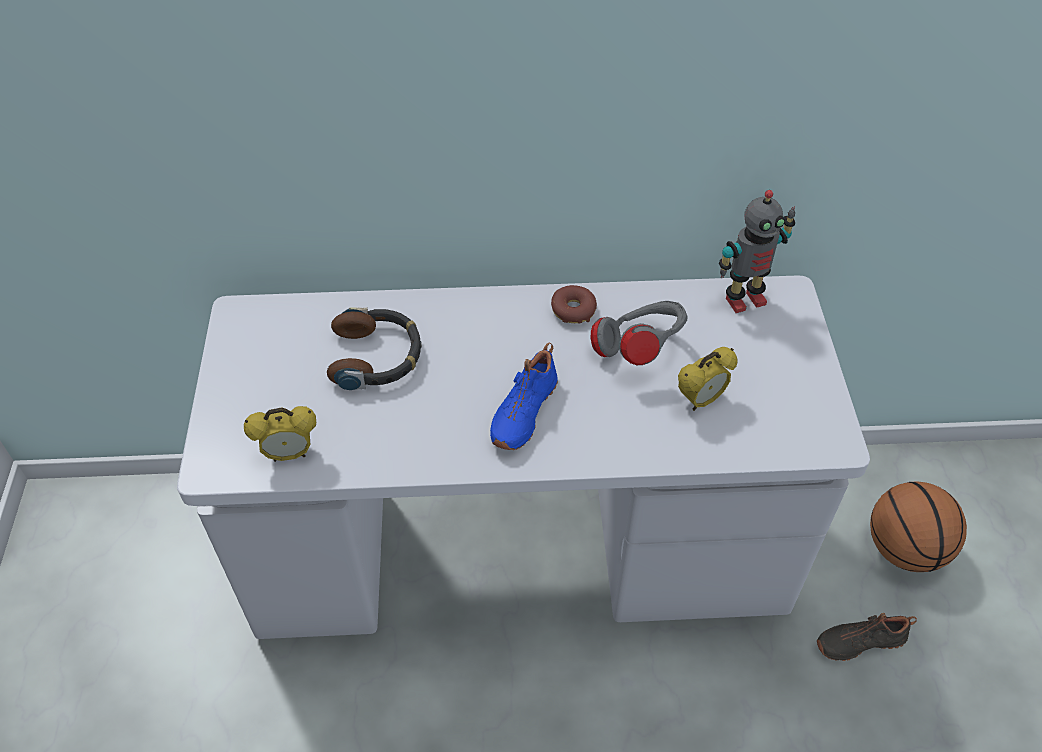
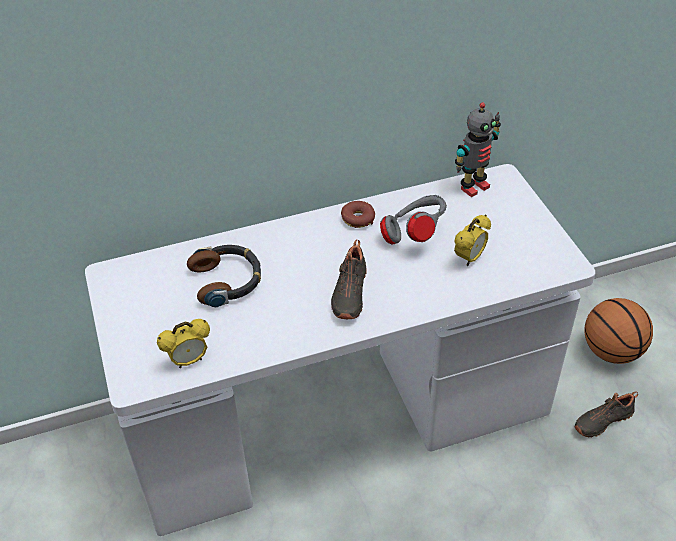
camera: 15 degrees left, 5 degrees down
blue shoe [490,343,558,450] -> black shoe [331,240,367,319]

